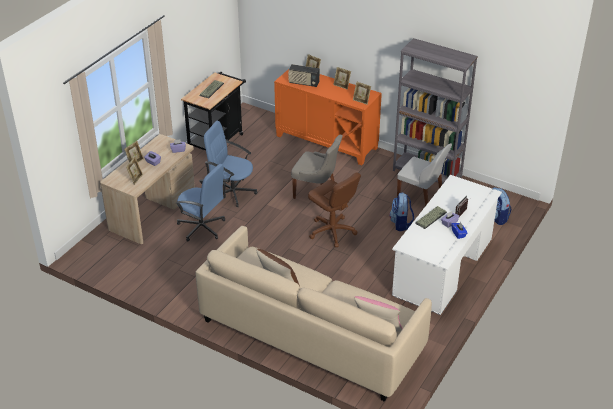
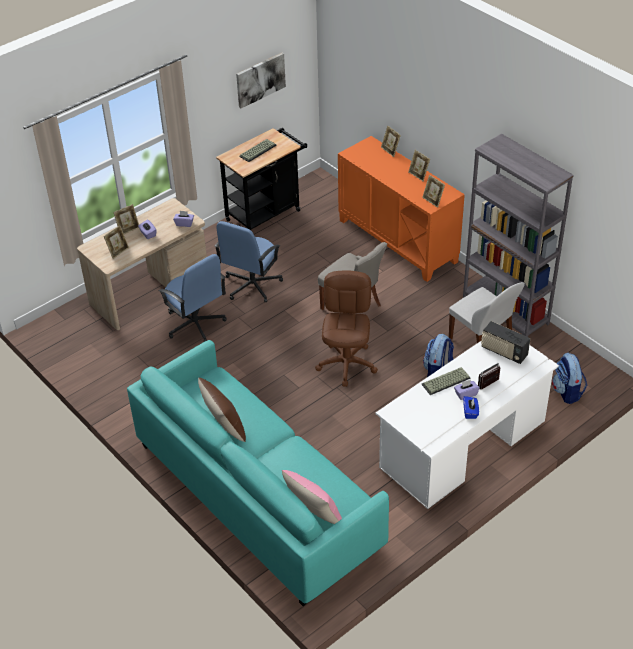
camera: 20 degrees right, 5 degrees up
beige sofa [195,226,432,402] -> turquoise sofa [127,340,389,606]
blue office chair [204,121,257,207] -> blue office chair turned 105 degrees counterclockwise [215,221,283,302]
radio [288,64,320,87] -> radio moved to [481,321,530,364]
brown office chair [308,172,361,247] -> brown office chair turned 150 degrees counterclockwise [315,270,378,387]
none -> picture [236,53,286,108]

